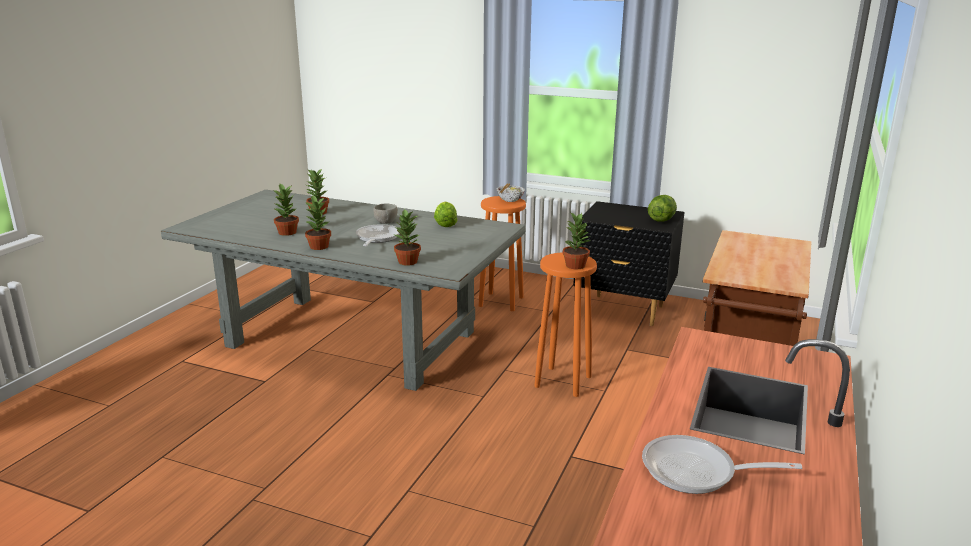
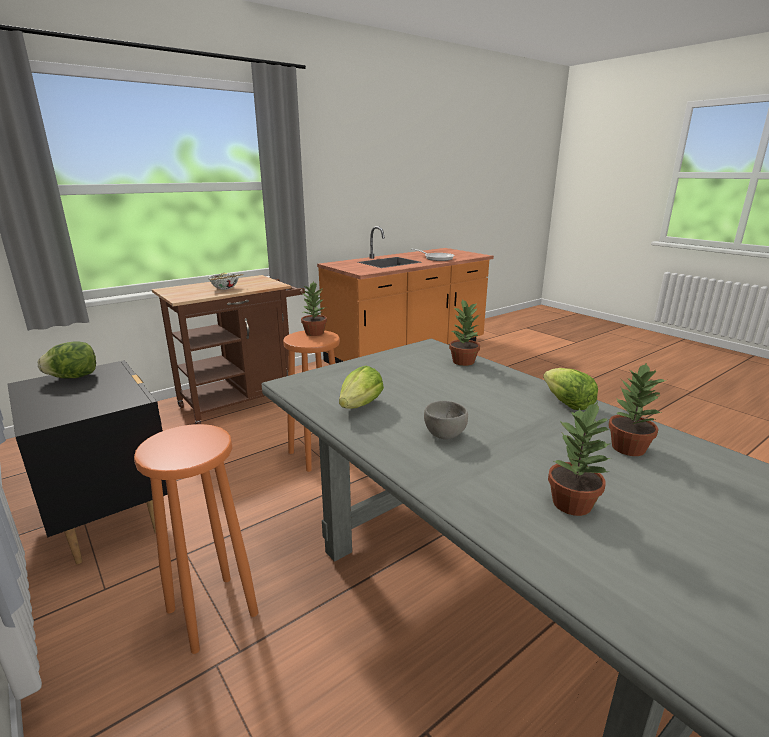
camera: 150 degrees left, 0 degrees up
potted plant [305,195,331,250] -> lettuce [543,368,598,410]
frying pan [356,224,399,246] -> none
bowl [496,183,525,202] -> bowl moved to [208,273,243,290]

